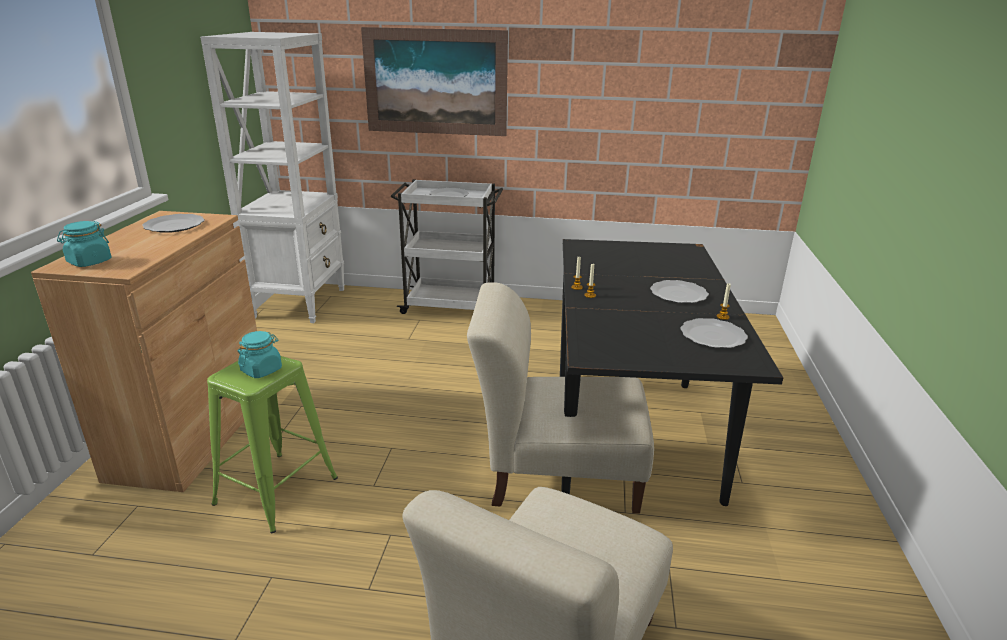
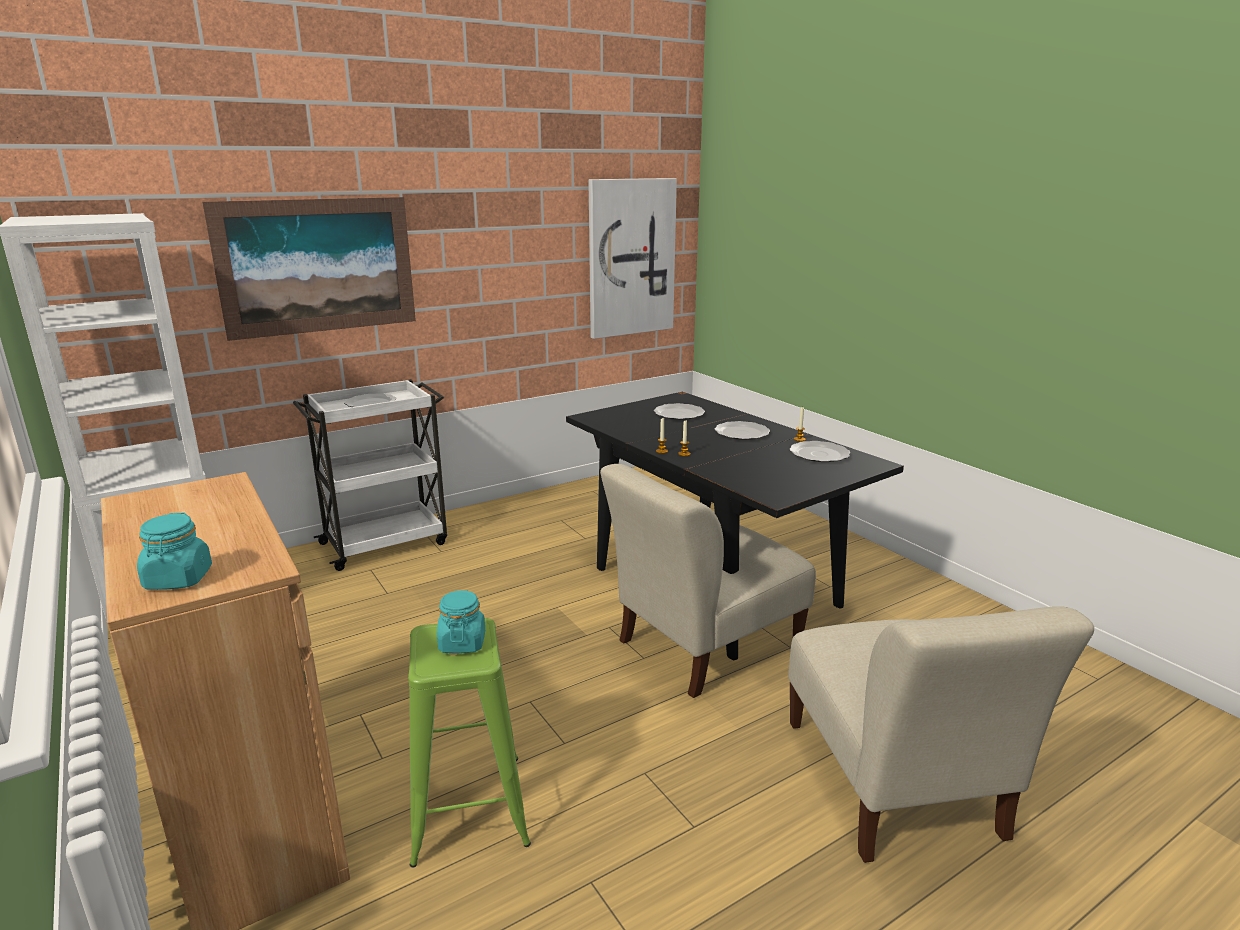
camera: 40 degrees left, 5 degrees down
plate [142,214,205,233] -> plate moved to [654,403,705,420]
none -> picture [588,178,677,339]

